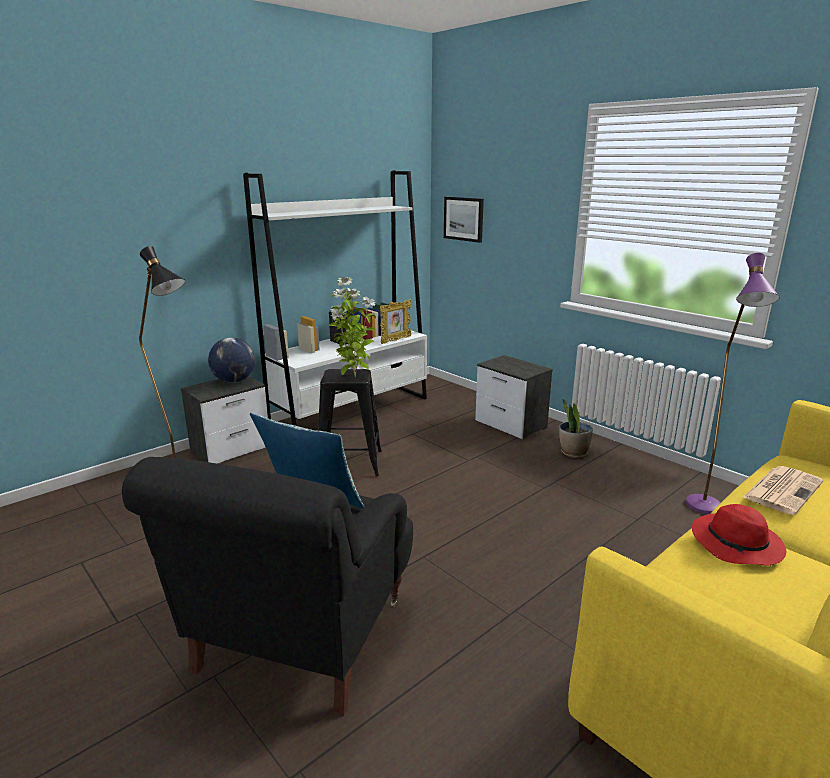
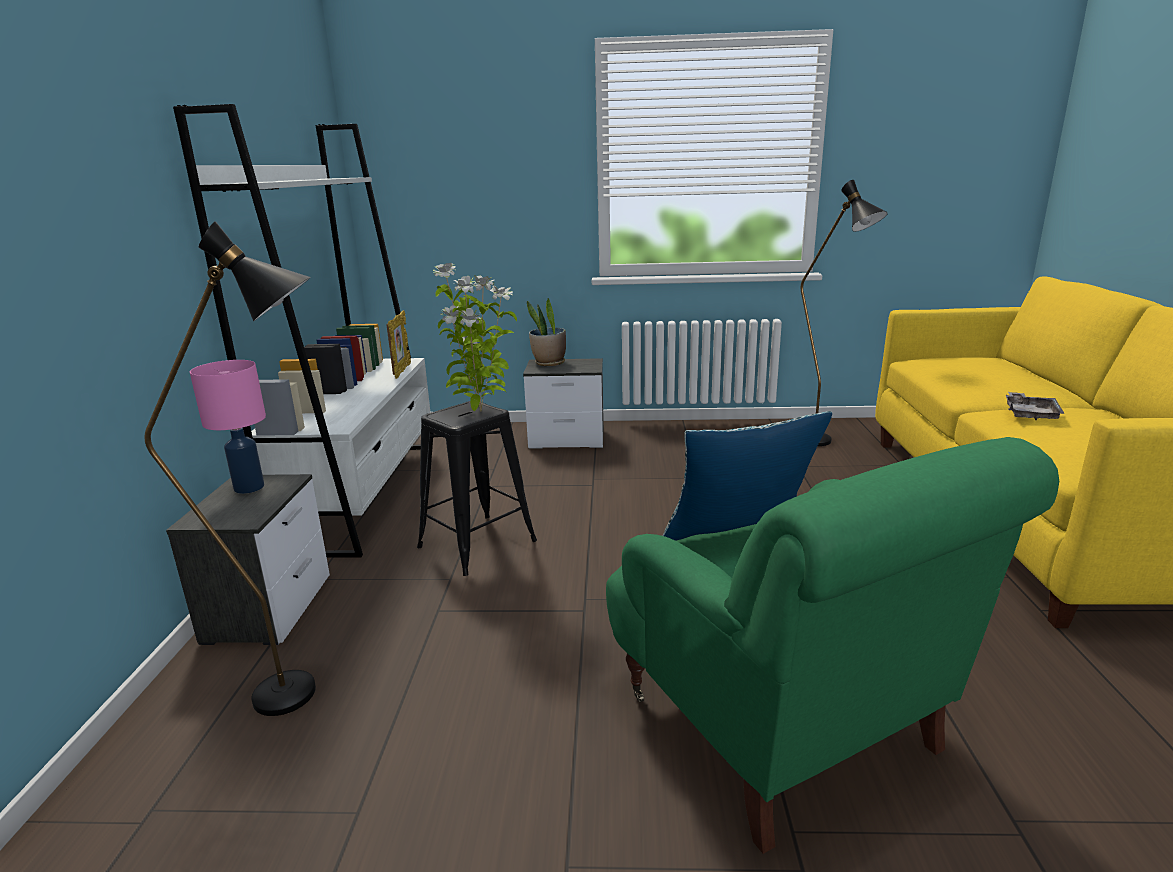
camera: 45 degrees left, 0 degrees up
black armchair [122,457,413,716] -> green armchair [606,437,1059,854]
globe [208,337,256,383] -> pink table lamp [190,360,266,494]
picture [444,197,484,243] -> none
potted plant [559,399,593,458] -> potted plant moved to [527,298,566,366]
purple floor lamp [686,253,780,514] -> black floor lamp [801,180,888,446]
red hat [692,504,786,565] -> grey tray [1006,392,1065,420]
newspaper [742,466,823,515] -> none

